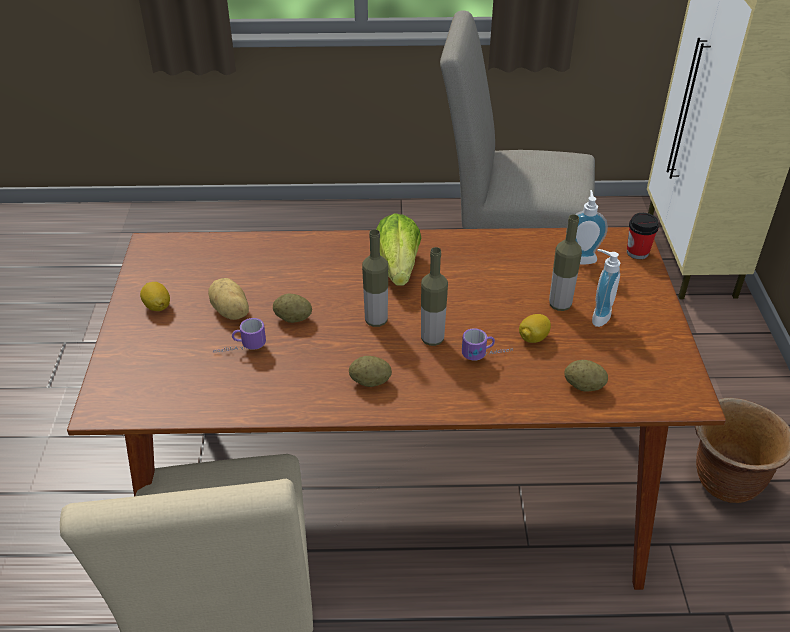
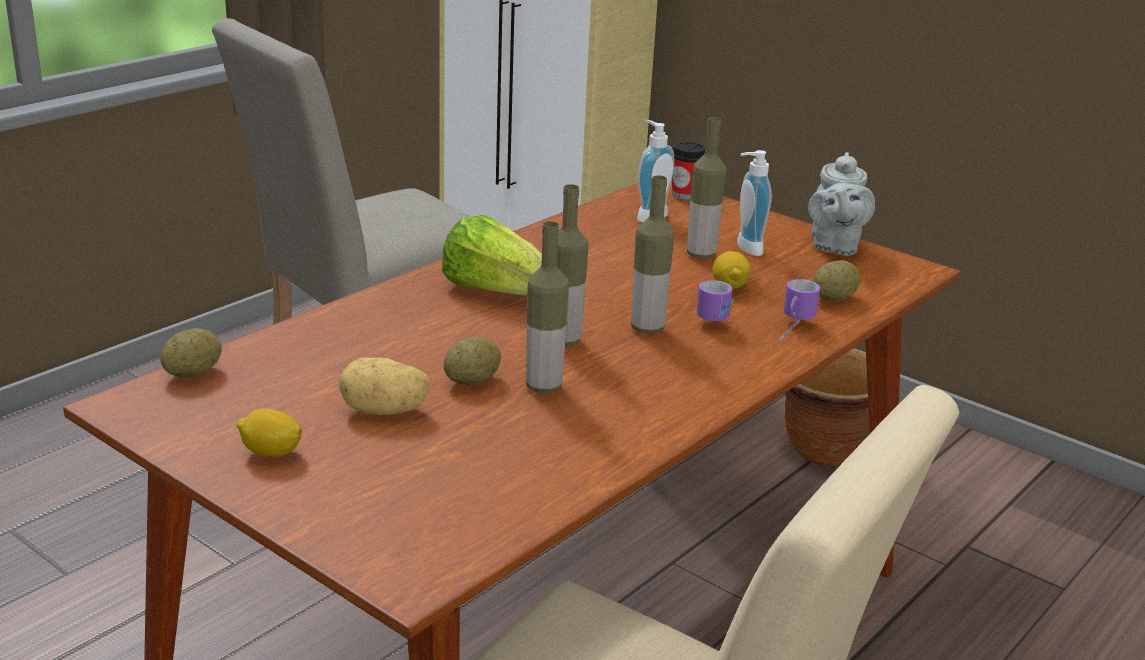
camera: 50 degrees left, 15 degrees down
mug [213,318,266,352] -> mug moved to [778,279,820,343]
potato [349,356,392,387] -> potato moved to [160,328,222,378]
none -> bottle [526,221,569,393]
none -> grey teapot [808,152,875,256]

